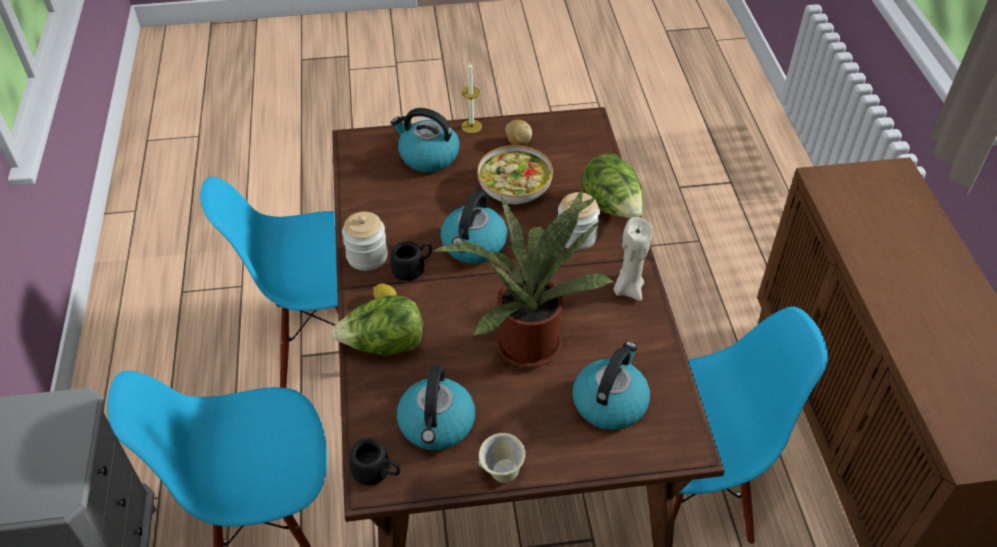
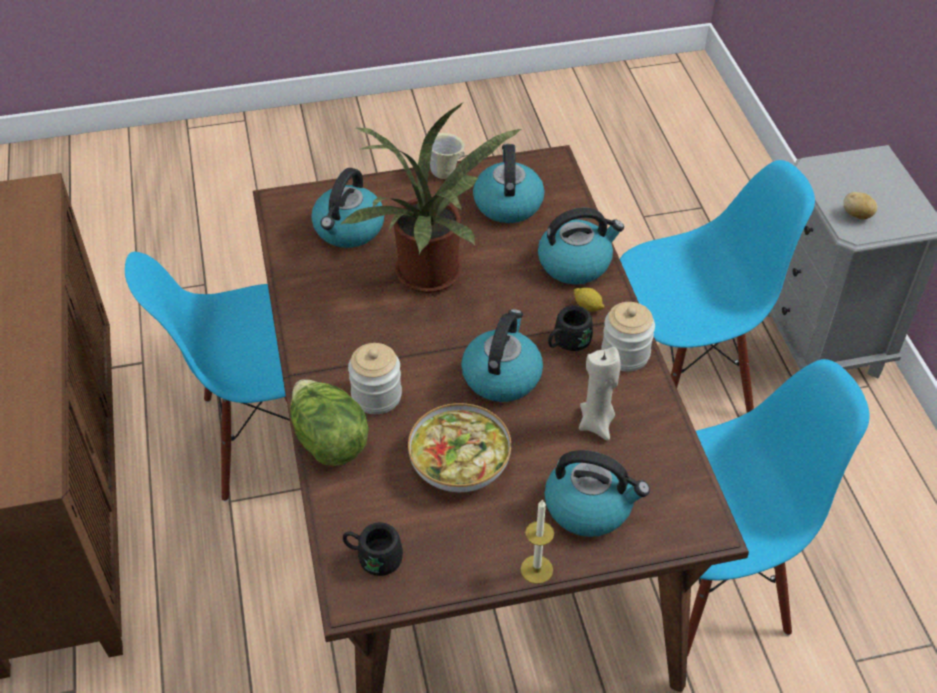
camera: 175 degrees right, 0 degrees up
lettuce [332,295,423,356] -> kettle [538,208,624,284]
black mug [349,438,400,485] -> black mug moved to [343,522,403,576]
potato [505,120,532,146] -> potato moved to [843,192,877,219]
beige candle [614,217,652,301] -> beige candle moved to [579,347,621,441]

